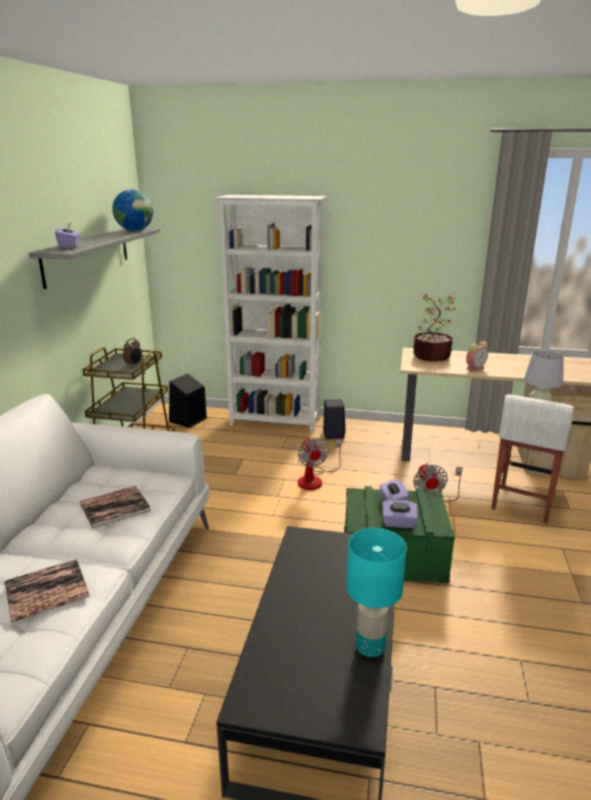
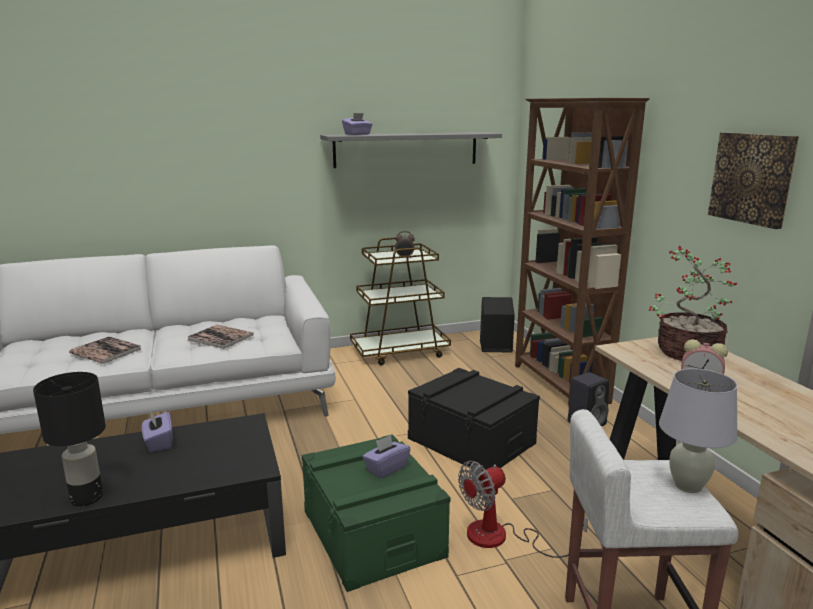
camera: 60 degrees right, 5 degrees down
globe [112,190,153,231] -> none
white bookcase [214,195,327,433] -> brown bookcase [515,98,650,406]
fan [298,438,342,490] -> black storage box [408,368,540,471]
turquoise table lamp [346,528,407,657] -> black table lamp [33,372,106,506]
purple tissue box [382,500,418,528] -> purple tissue box moved to [142,412,172,452]
none -> picture [708,132,799,229]

